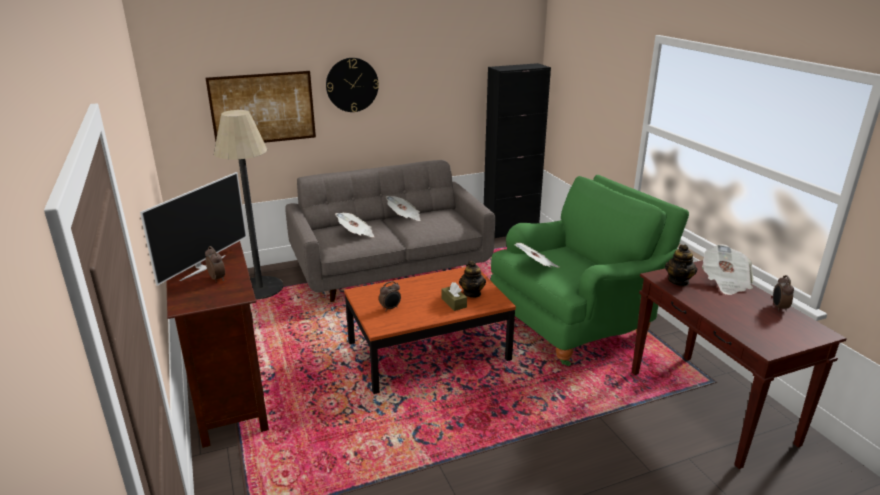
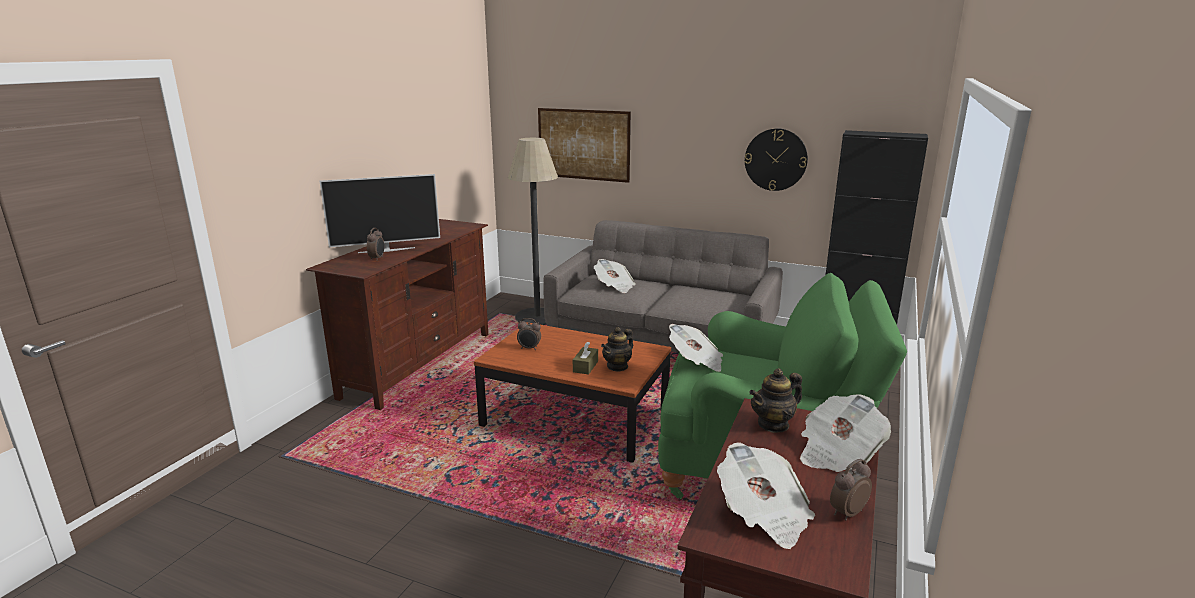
camera: 45 degrees right, 5 degrees down
wall clock [326,58,379,112] -> wall clock moved to [745,128,808,191]
newspaper [386,196,420,221] -> newspaper moved to [717,442,815,549]

